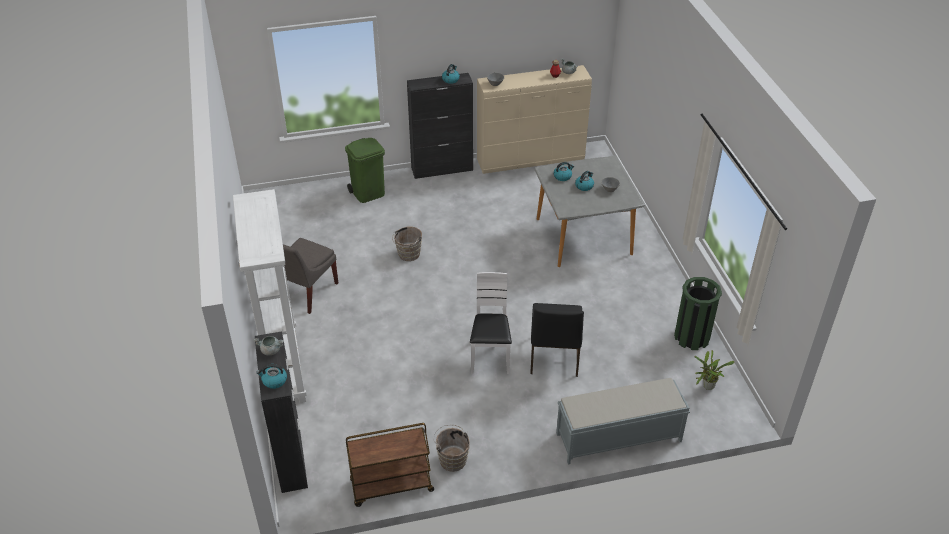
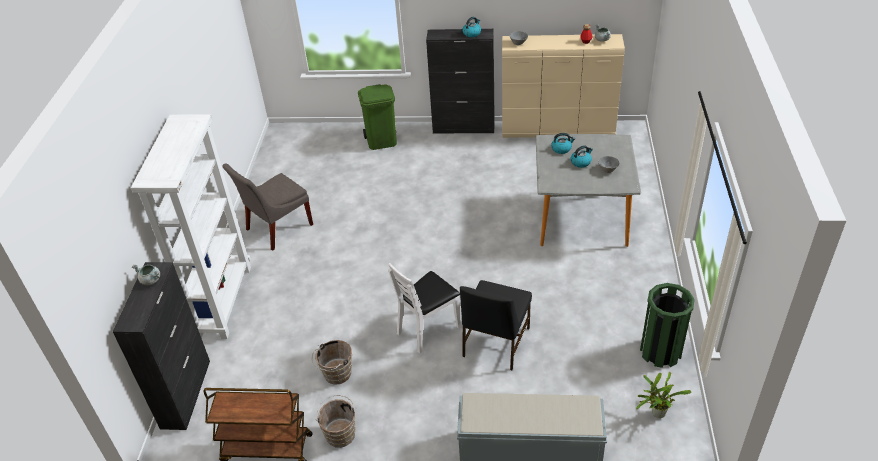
camera: 20 degrees right, 0 degrees up
kettle [256,364,287,389] -> none
brown bucket [392,227,422,261] -> brown bucket moved to [312,340,352,385]
white chair [470,272,512,374] -> white chair turned 150 degrees counterclockwise [388,263,460,353]

